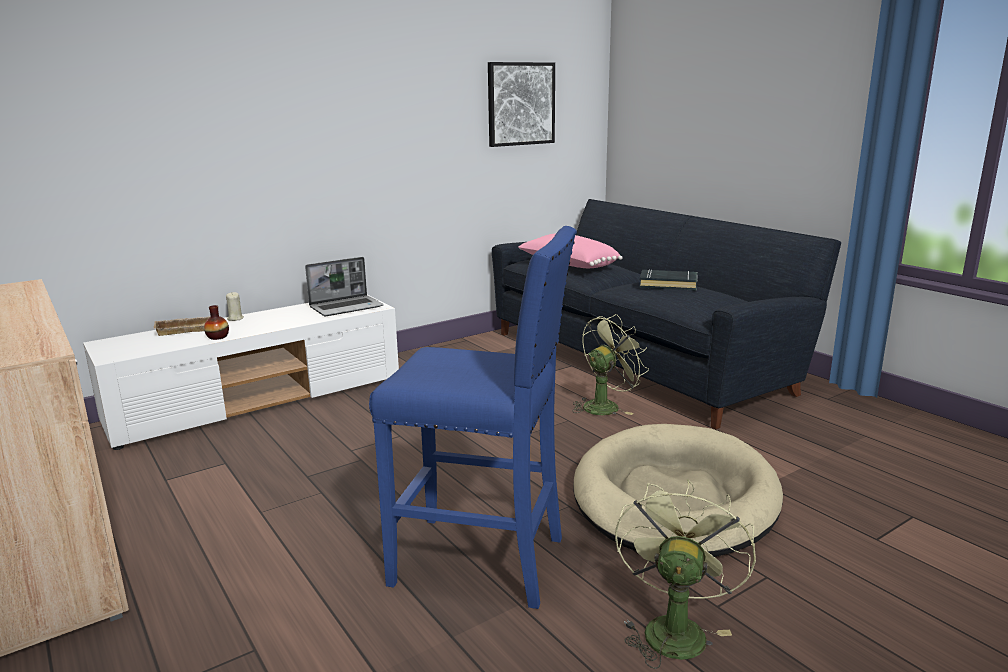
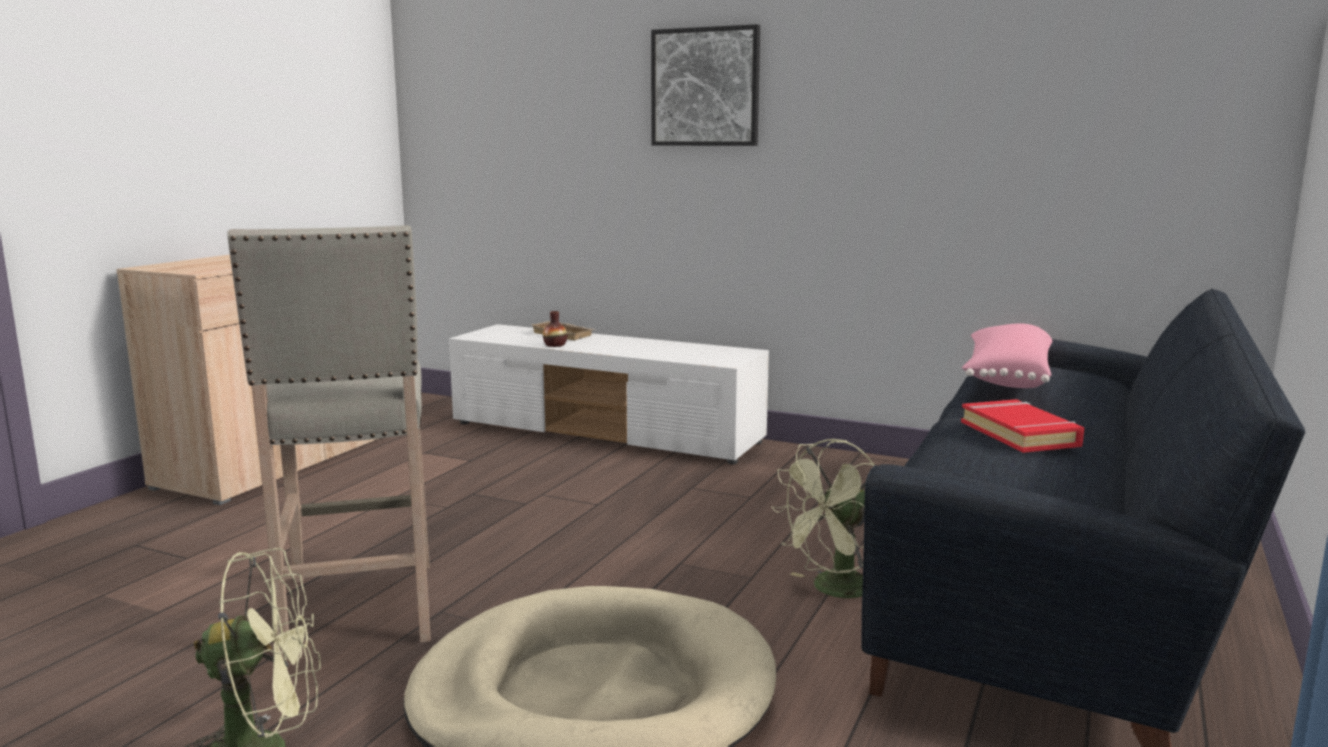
camera: 60 degrees right, 5 degrees down
beige candle [226,292,244,321] -> none
laptop [305,257,383,316] -> none
blue stool [369,226,577,609] -> beige stool [227,225,431,660]
picture [488,62,555,147] -> picture moved to [651,24,760,146]
green fan [573,314,649,415] -> green fan turned 120 degrees clockwise [771,439,875,598]
black book [639,269,697,291] -> red book [961,399,1084,453]

